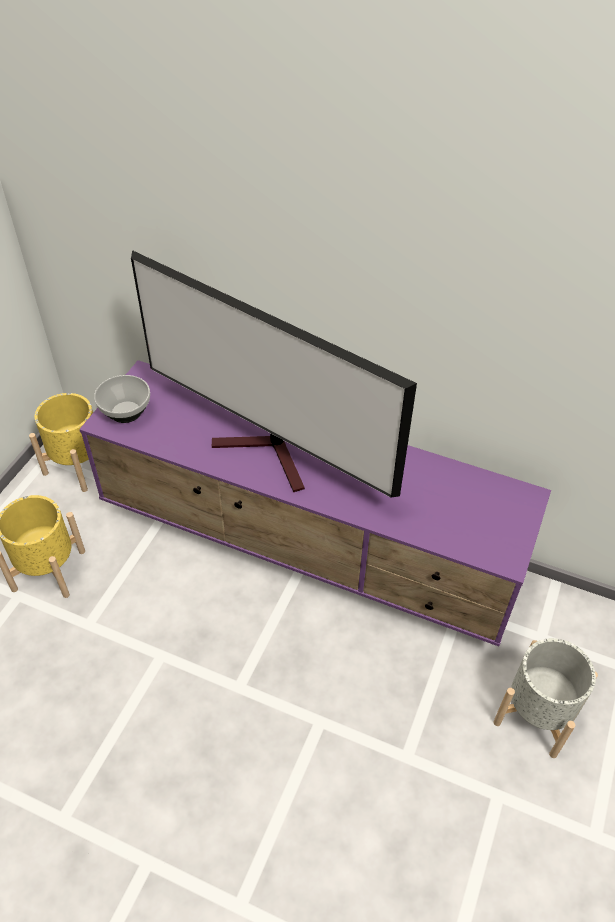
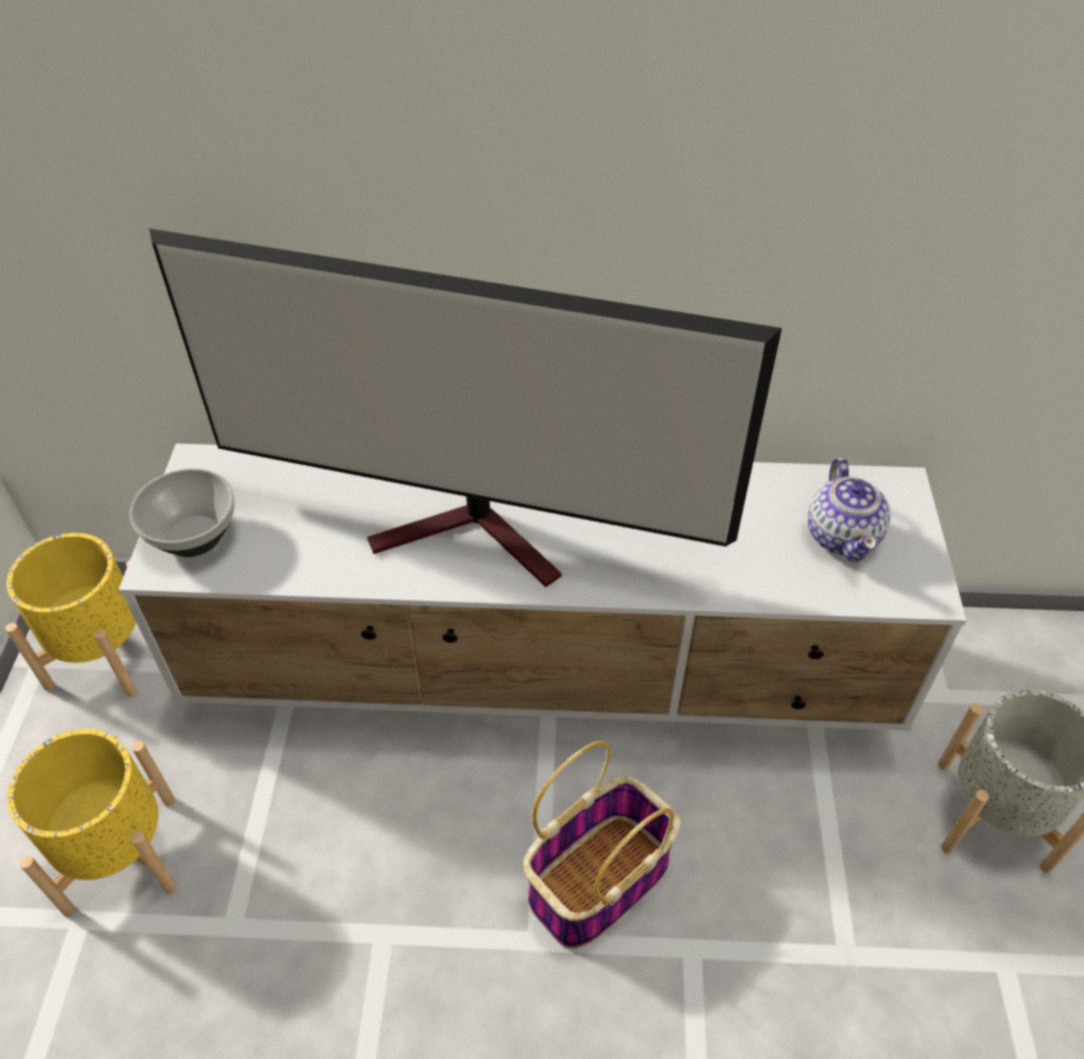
camera: 20 degrees left, 0 degrees up
purple tv stand [79,360,551,646] -> white tv stand [118,444,967,731]
none -> basket [523,741,680,949]
none -> teapot [808,457,890,562]

